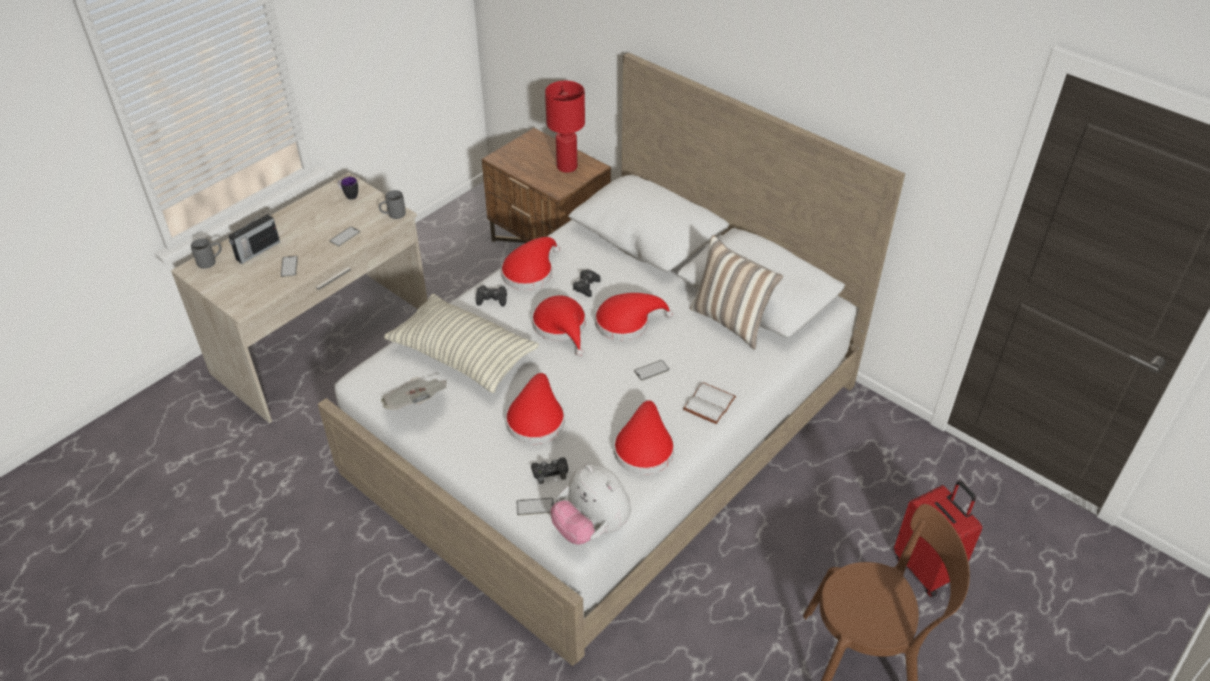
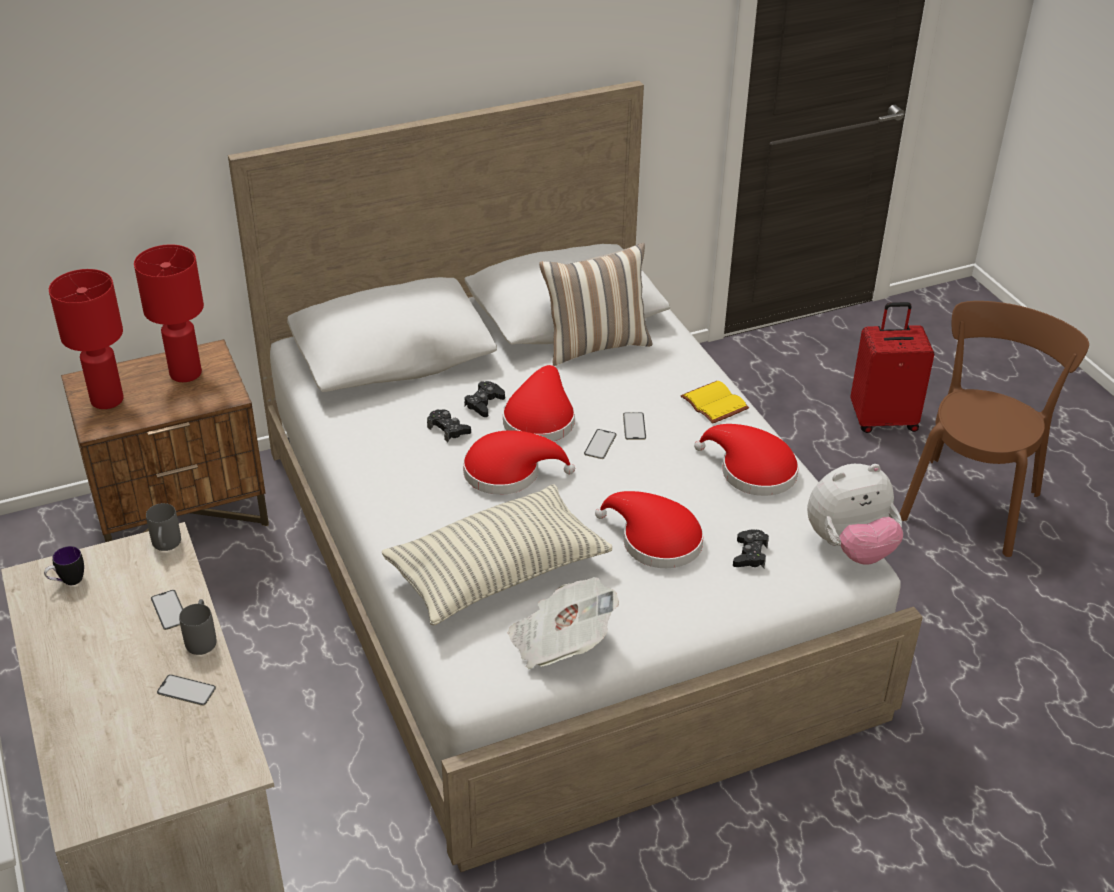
camera: 65 degrees left, 5 degrees down
grey mug [191,238,222,269] -> grey mug moved to [179,599,217,655]
radio [228,213,280,264] -> none
black game controller [476,285,507,307] -> black game controller moved to [464,381,505,417]
red hat [501,237,560,290] -> none
phone [517,498,554,516] -> phone moved to [584,429,617,459]
white book [683,382,736,424] -> yellow book [680,380,749,424]
none -> red table lamp [49,269,124,409]

